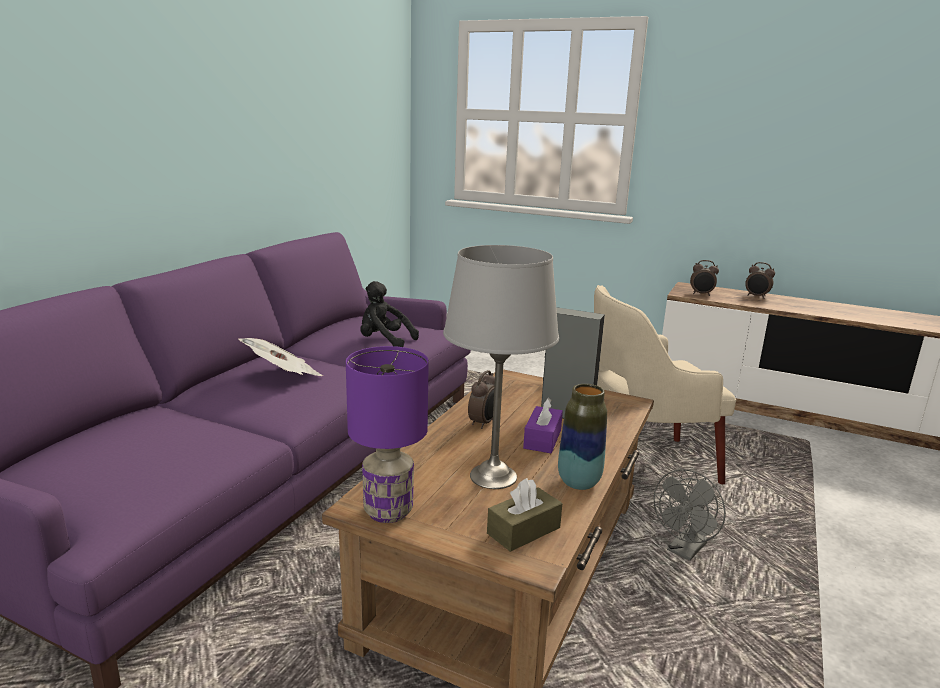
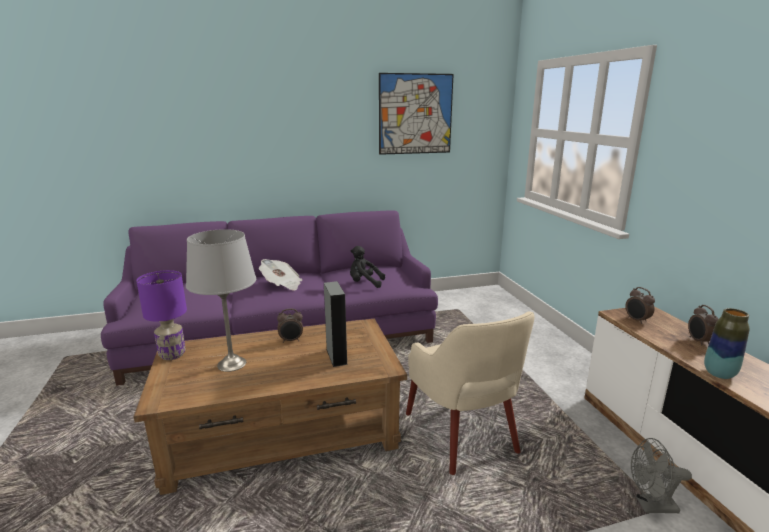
camera: 50 degrees right, 0 degrees up
black plush toy [360,281,419,347] -> black plush toy turned 60 degrees counterclockwise [350,246,385,288]
brown tissue box [487,478,562,552] -> none
purple tissue box [523,398,563,453] -> none
vase [558,384,607,490] -> vase moved to [704,308,750,379]
beige armchair [594,285,736,484] -> beige armchair turned 150 degrees counterclockwise [406,311,535,475]
grey fan [653,469,726,561] -> grey fan moved to [631,438,692,513]
none -> picture [379,73,454,155]

